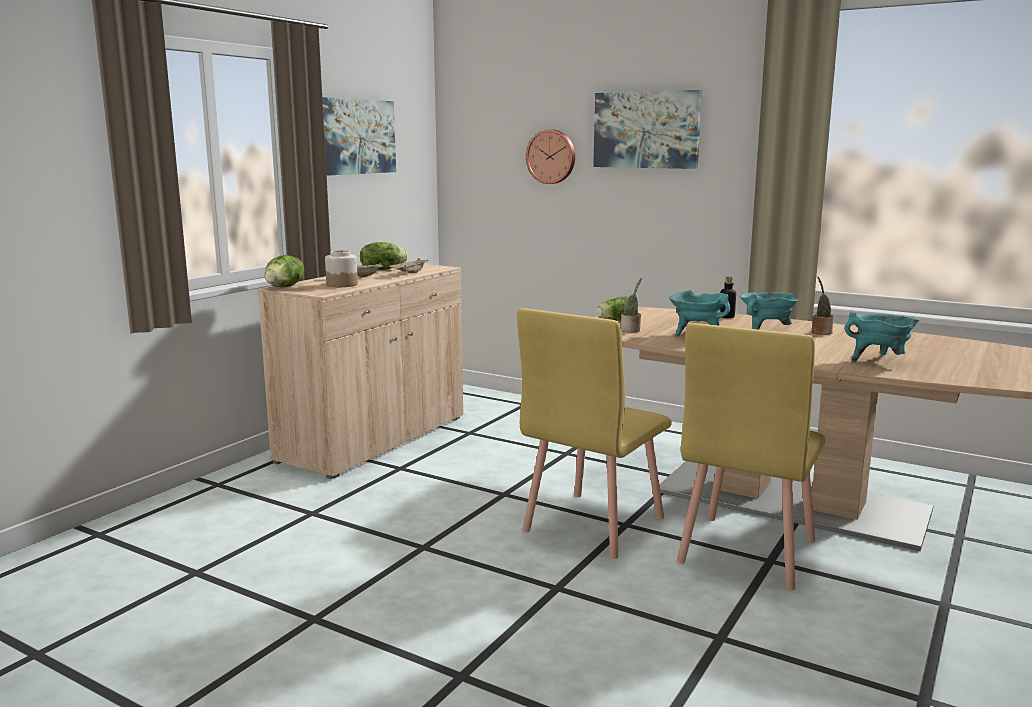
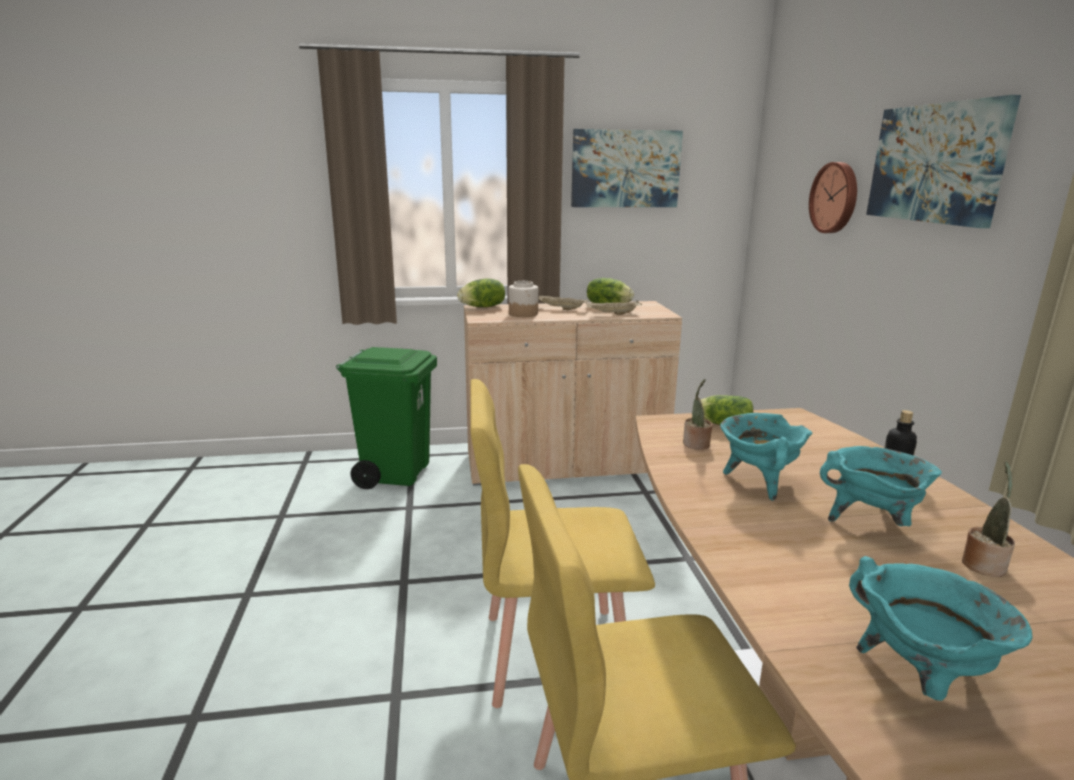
camera: 50 degrees right, 5 degrees up
none -> green trash can [336,347,437,489]

